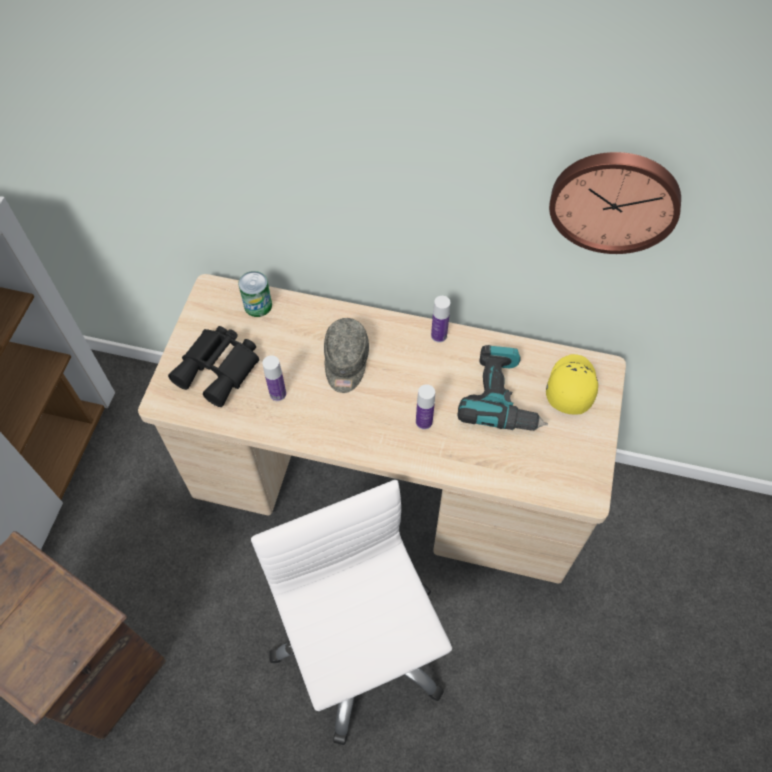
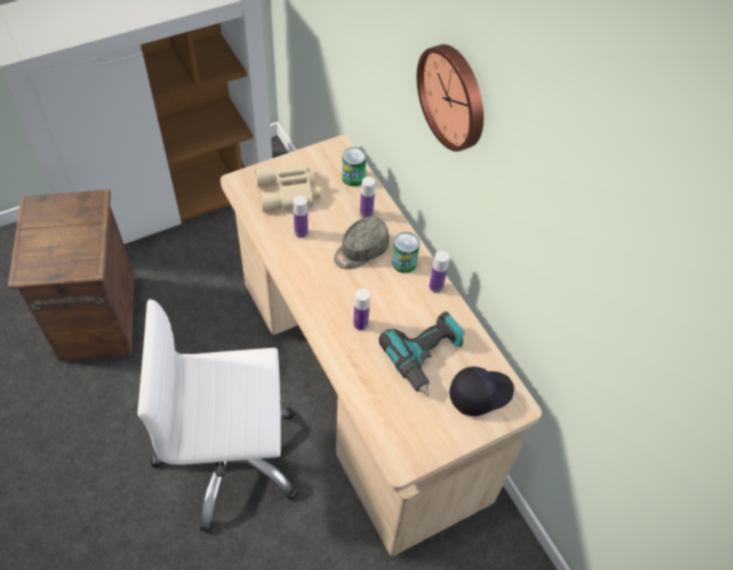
camera: 45 degrees right, 5 degrees down
black binoculars [168,326,259,407] -> beige binoculars [255,162,320,211]
white office chair [251,480,452,745] -> white office chair turned 120 degrees counterclockwise [137,299,299,533]
yellow cap [546,354,598,415] -> black cap [449,366,514,416]
wall clock [549,152,681,254] -> wall clock moved to [417,44,484,152]
none -> bottle [360,177,375,218]
none -> can [392,232,420,273]

